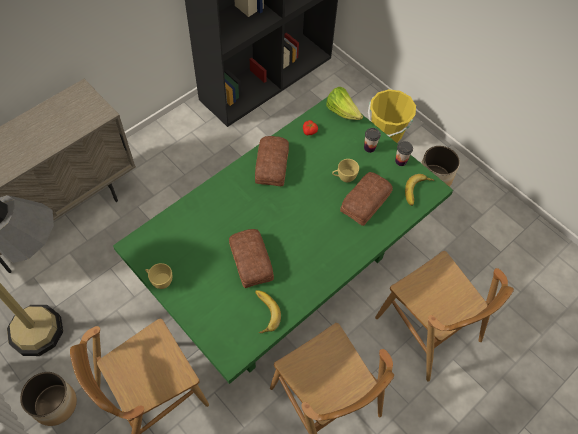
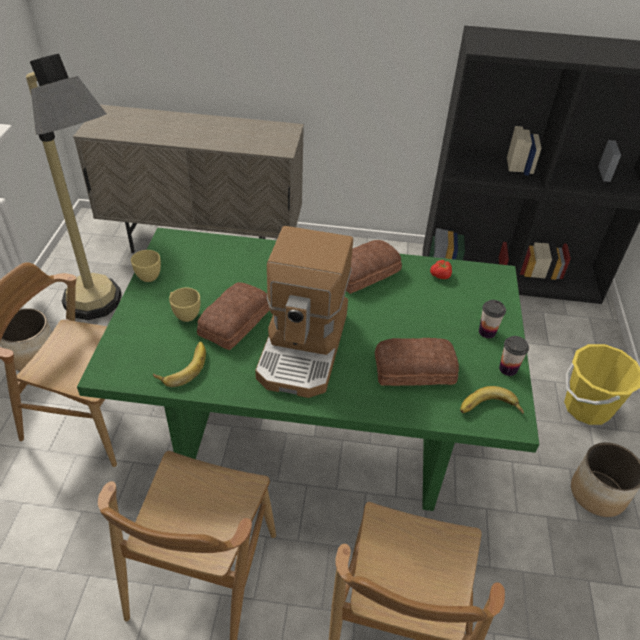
camera: 50 degrees right, 15 degrees down
lettuce [326,87,363,120] -> none
yellow cup [332,159,359,182] -> yellow cup moved to [169,288,200,322]
none -> coffee machine [255,226,353,398]

